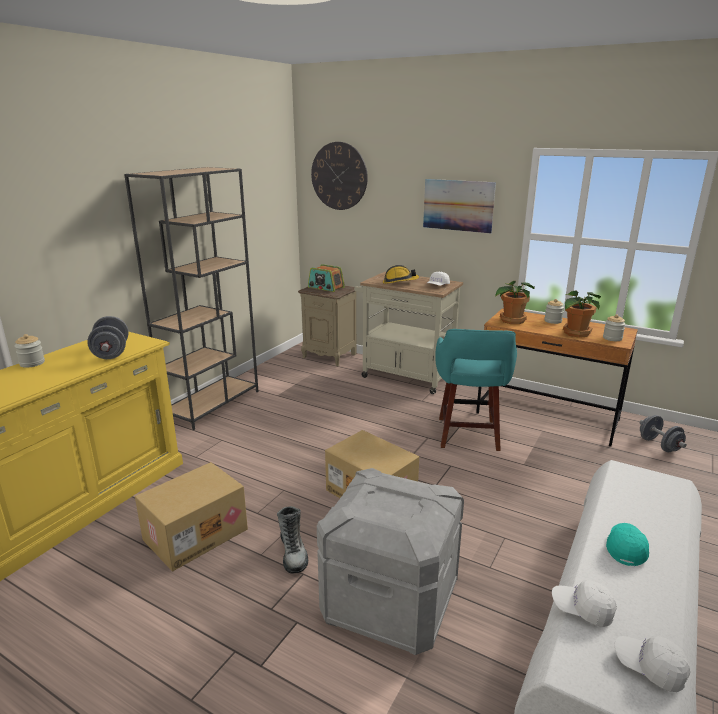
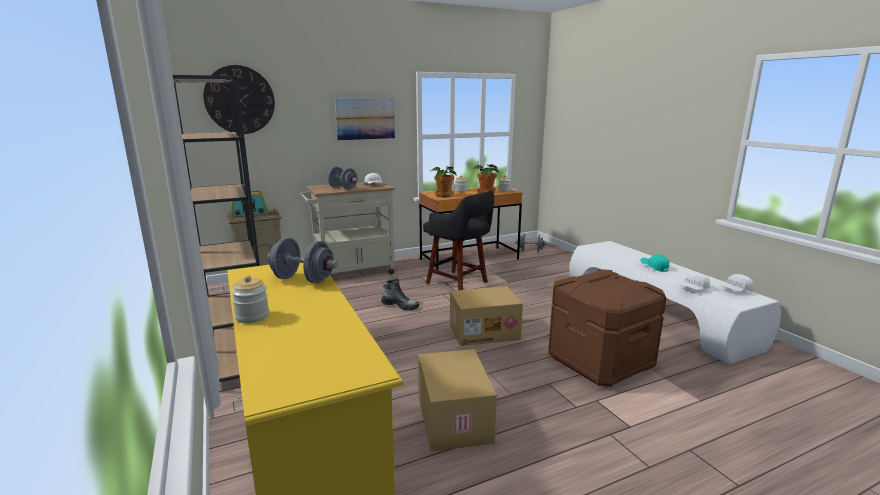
camera: 55 degrees left, 5 degrees down
boot [277,506,308,573] -> boot moved to [381,278,419,311]
grey storage box [317,468,464,655] -> brown storage box [549,269,666,387]
hard hat [383,265,419,284] -> grey dumbbell [327,167,358,190]
turquoise stool [435,329,517,451] -> black stool [423,191,494,290]

